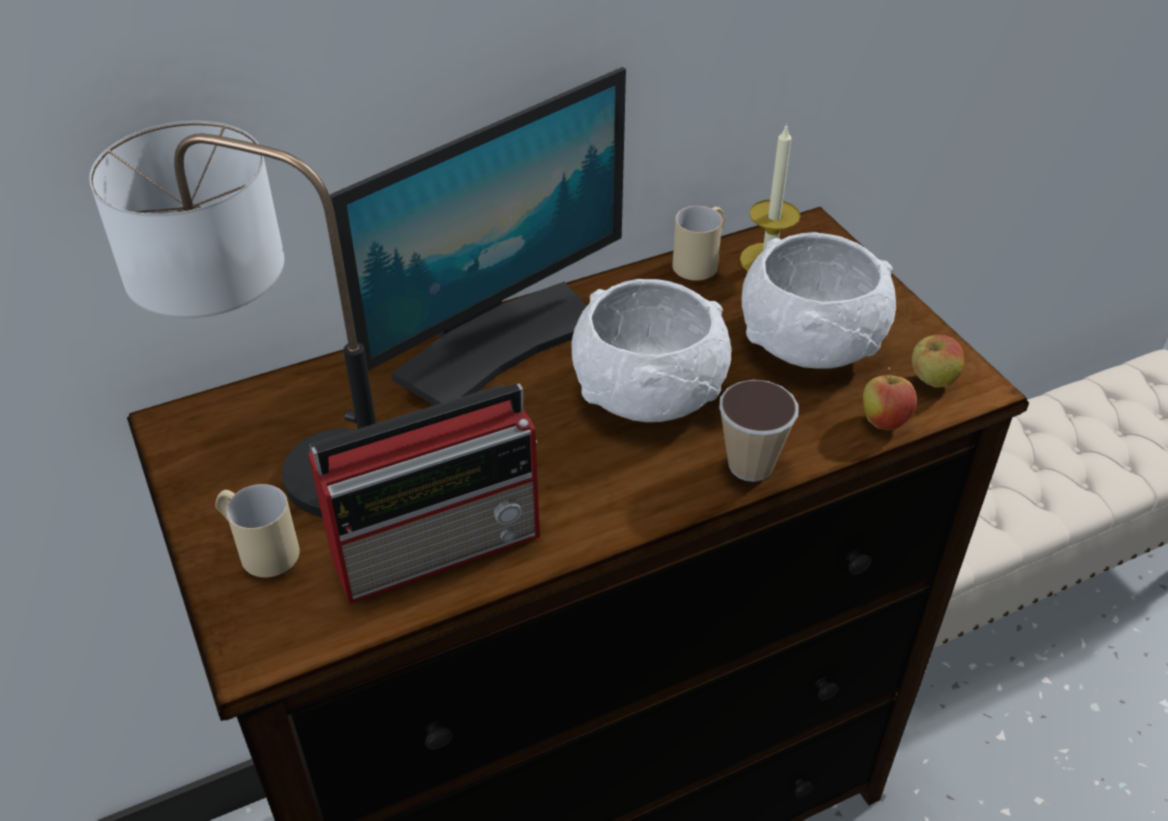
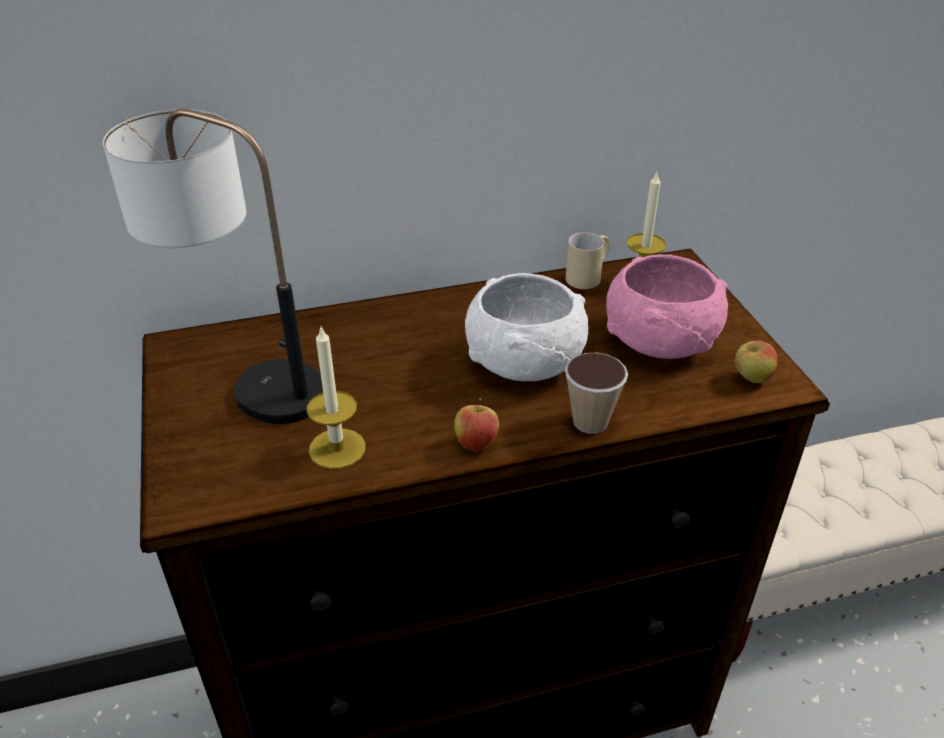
camera: 10 degrees right, 5 degrees down
beige mug [215,484,300,577] -> none
radio [308,383,540,604] -> candle [307,327,366,469]
monitor [330,67,626,405] -> none
white bowl [741,232,896,369] -> pink bowl [606,254,728,359]
apple [863,367,917,430] -> apple moved to [454,398,499,452]

